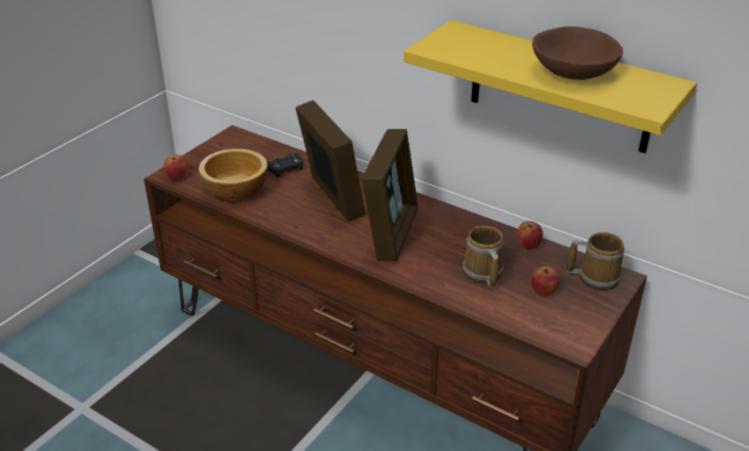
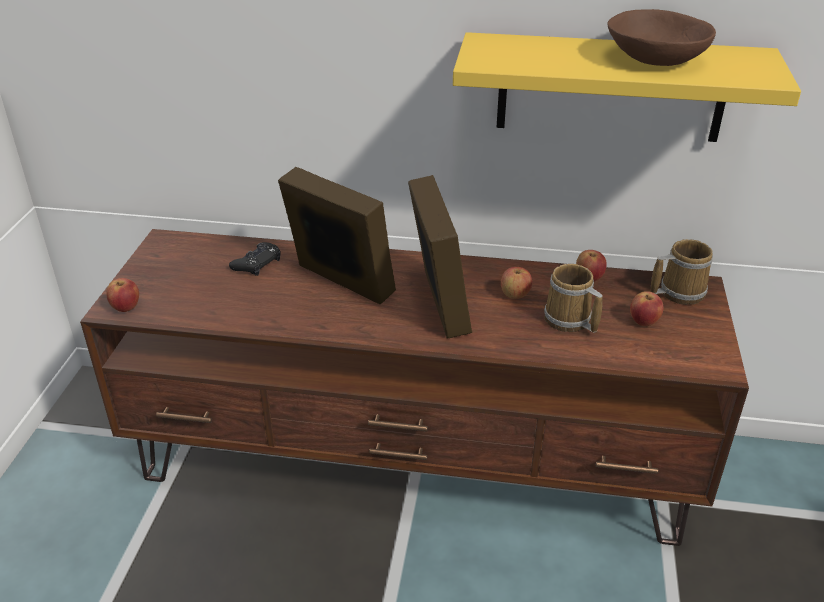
camera: 25 degrees left, 0 degrees up
bowl [199,149,268,201] -> none
none -> apple [501,267,532,299]

